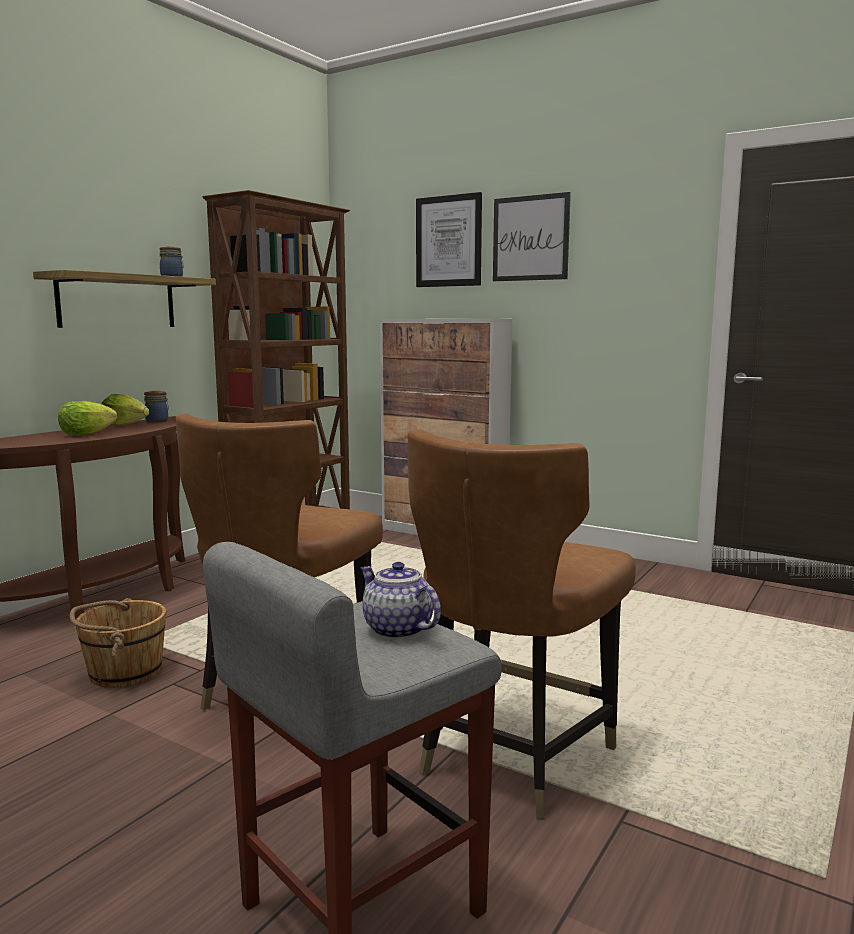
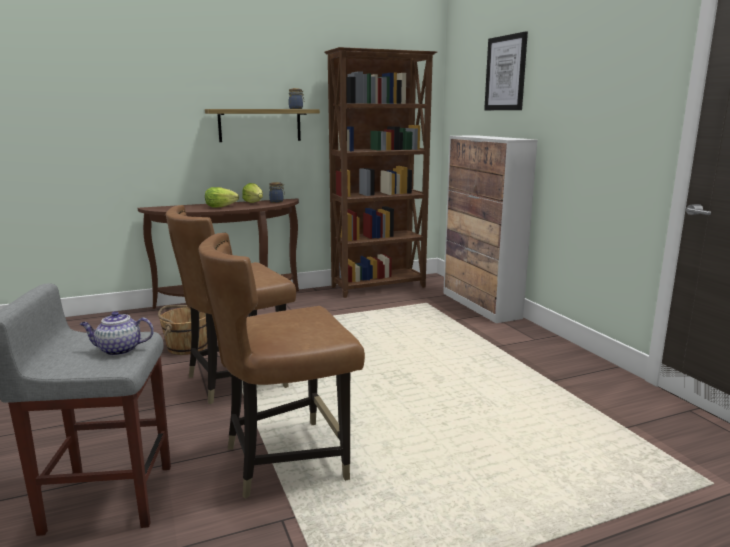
camera: 35 degrees right, 5 degrees up
teapot [360,562,441,639] -> teapot turned 90 degrees counterclockwise [80,311,154,356]
picture [493,192,571,281] -> none

